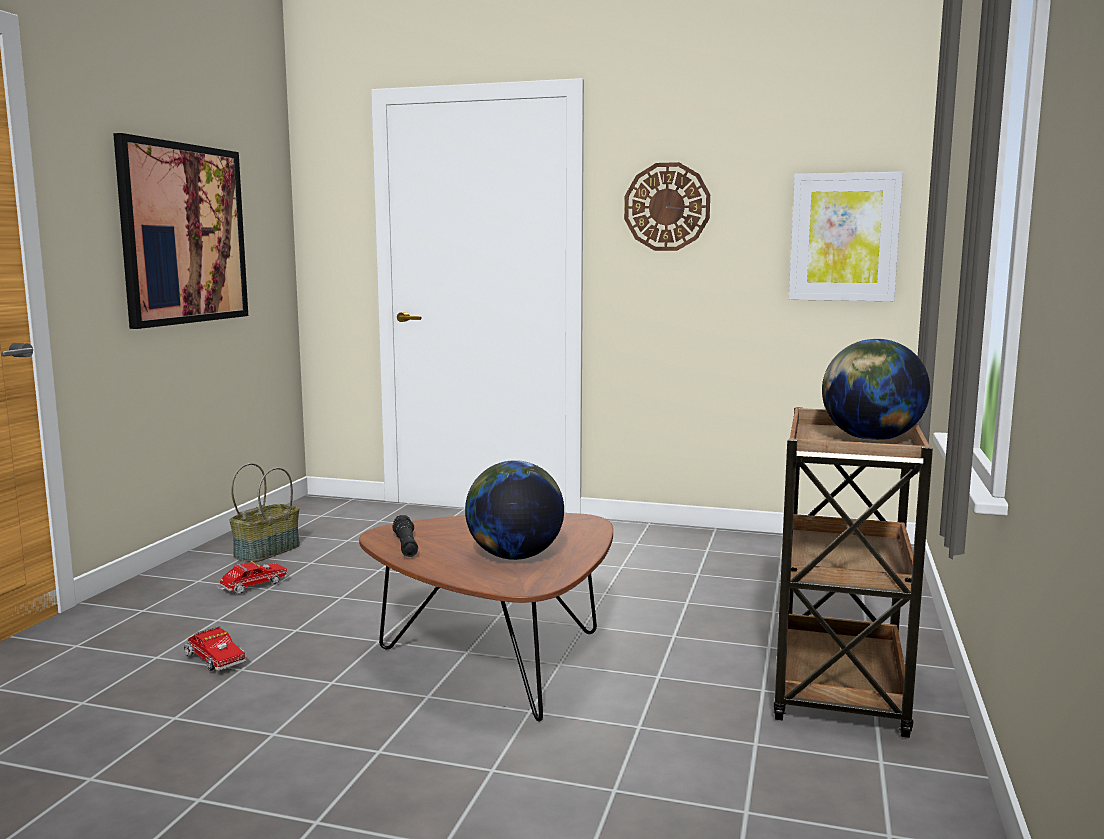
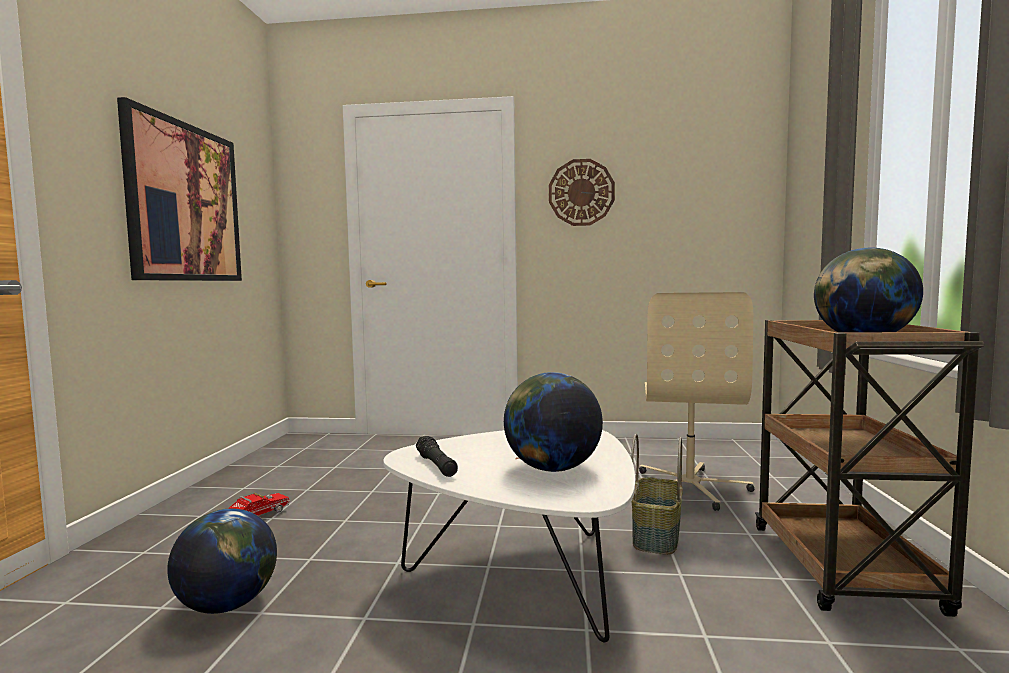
camera: 10 degrees left, 5 degrees down
toy truck [184,626,246,671] -> globe [167,509,277,614]
basket [229,463,300,562] -> basket moved to [631,434,683,555]
brown coffee table [359,513,613,722] -> white coffee table [383,430,635,642]
picture [789,172,903,301] -> none
none -> beige office chair [639,292,755,511]

